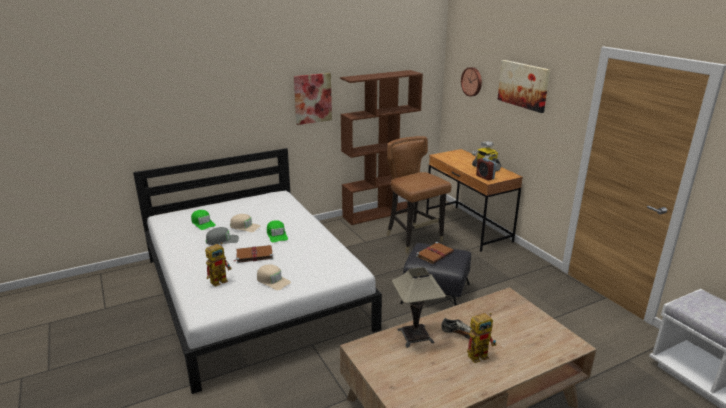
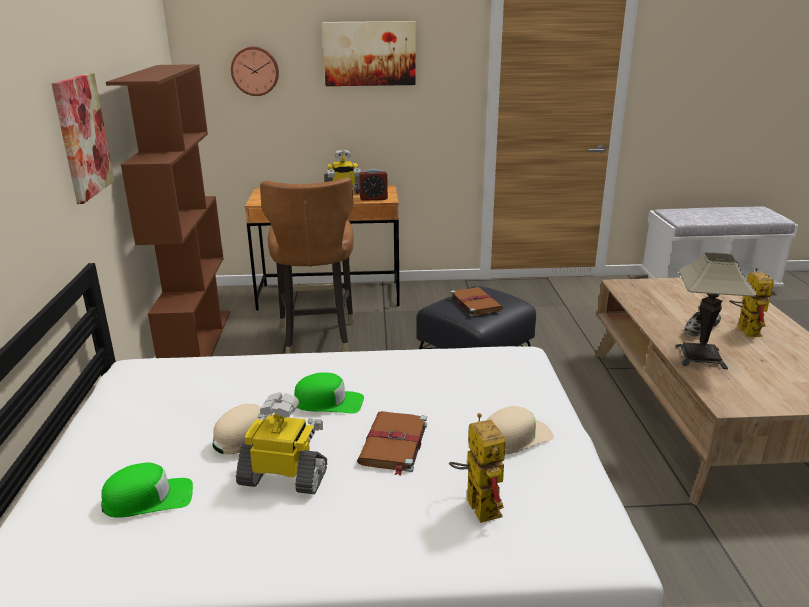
camera: 65 degrees left, 0 degrees up
grey cap [206,227,239,245] -> toy robot [236,392,327,494]
brown chair [387,136,452,253] -> brown chair turned 90 degrees counterclockwise [260,177,354,354]

